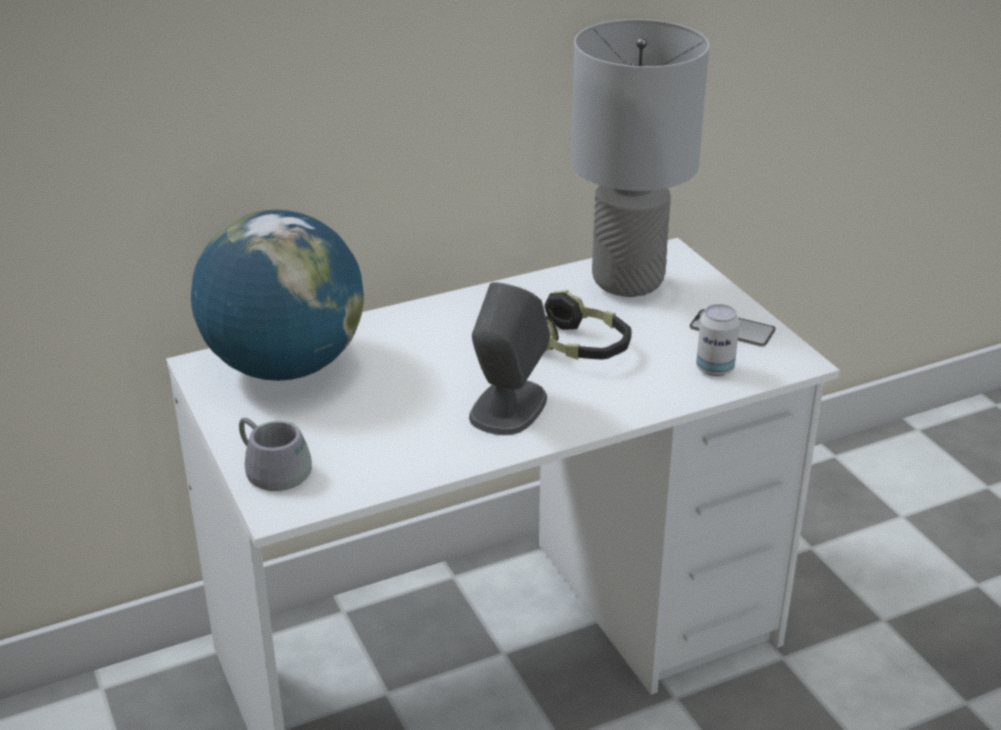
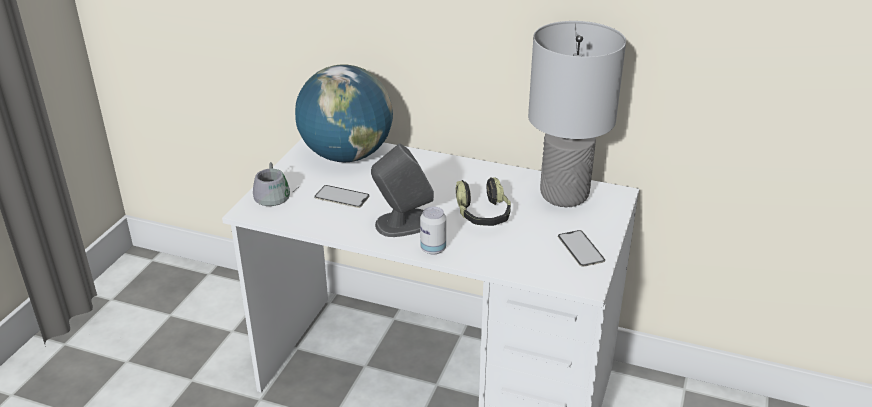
camera: 45 degrees right, 0 degrees up
can [696,304,740,376] -> can moved to [420,207,446,255]
none -> phone [314,185,369,208]

